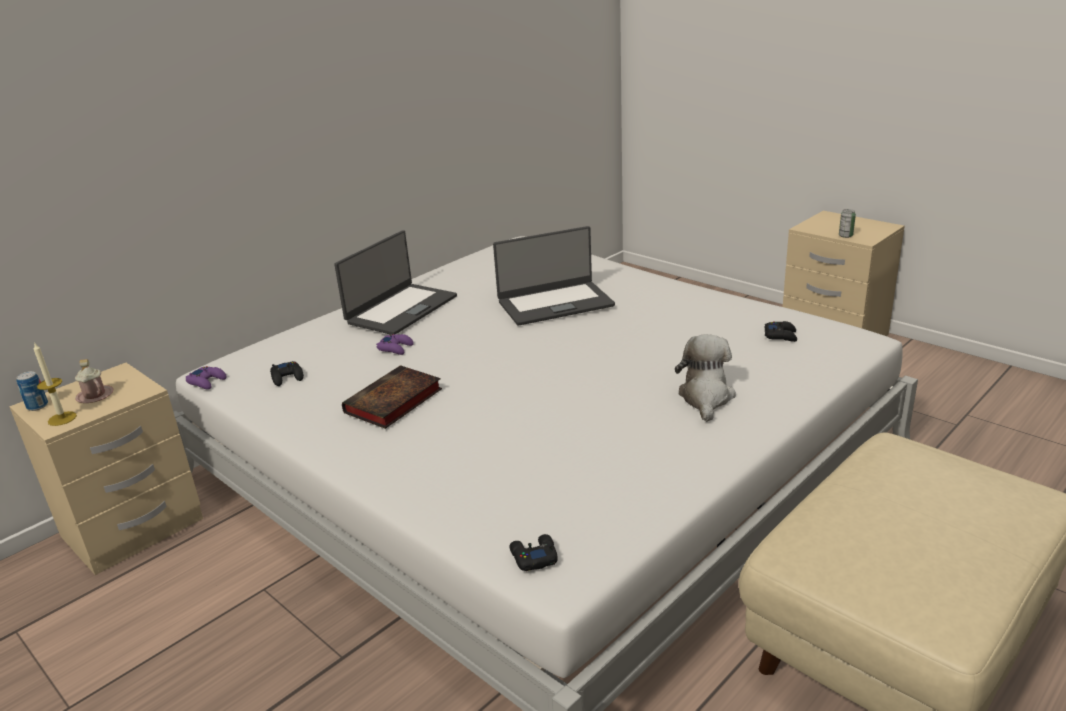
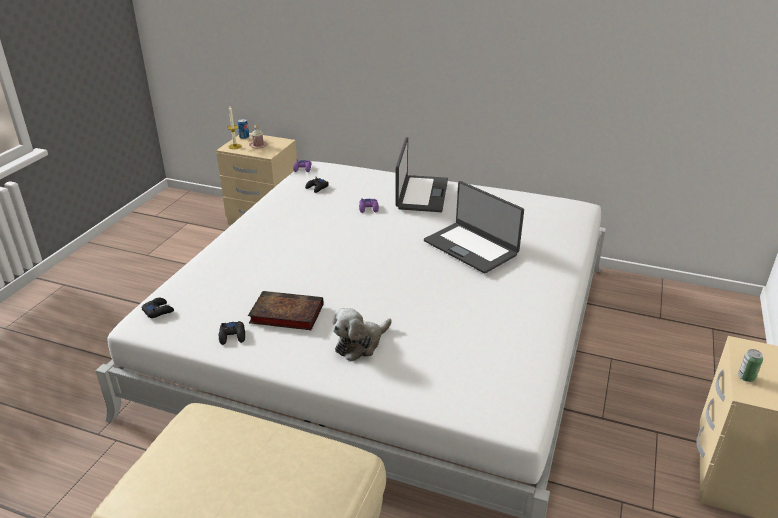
camera: 65 degrees right, 5 degrees up
laptop [334,230,457,335] -> laptop turned 90 degrees counterclockwise [395,137,448,212]
book [342,365,442,429] -> book moved to [248,291,323,330]
plush toy [675,334,736,422] -> plush toy turned 150 degrees clockwise [332,308,392,362]
black game controller [765,321,797,342] -> black game controller moved to [219,321,245,345]

